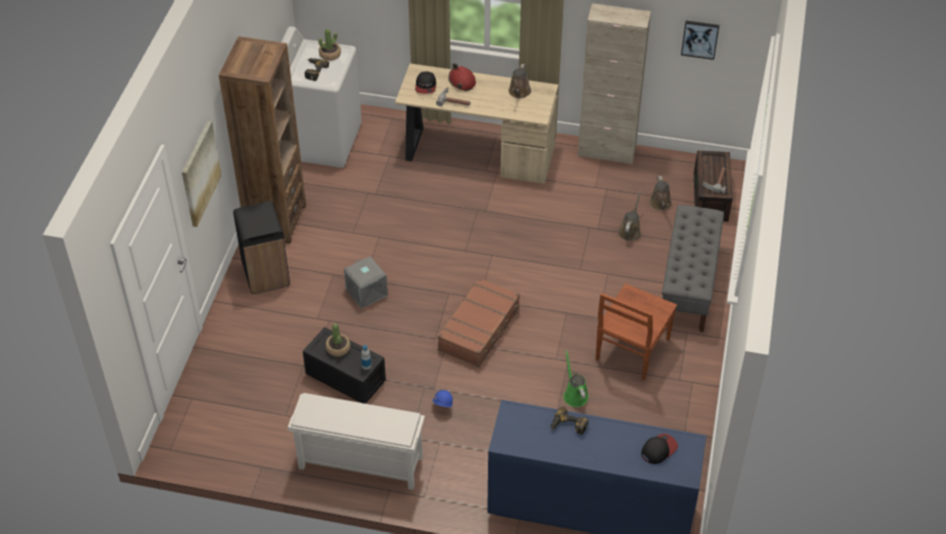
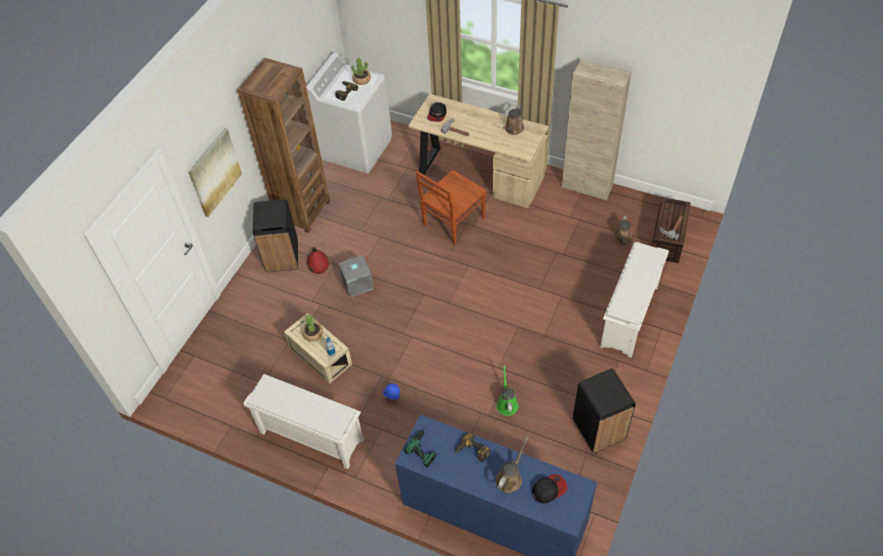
camera: 15 degrees right, 5 degrees up
black storage box [303,327,386,404] -> beige storage box [284,313,352,384]
brown suitcase [438,278,520,367] -> none
red hard hat [449,63,476,91] -> red hard hat moved to [307,247,329,274]
brown chair [596,284,677,380] -> brown chair moved to [416,170,487,245]
brown watering can [618,191,641,241] -> brown watering can moved to [495,436,528,493]
grey bench [662,205,724,332] -> white shoe rack [600,242,669,358]
picture [681,21,719,60] -> none
none -> power drill [404,427,436,468]
none -> black trash can [573,368,636,453]

